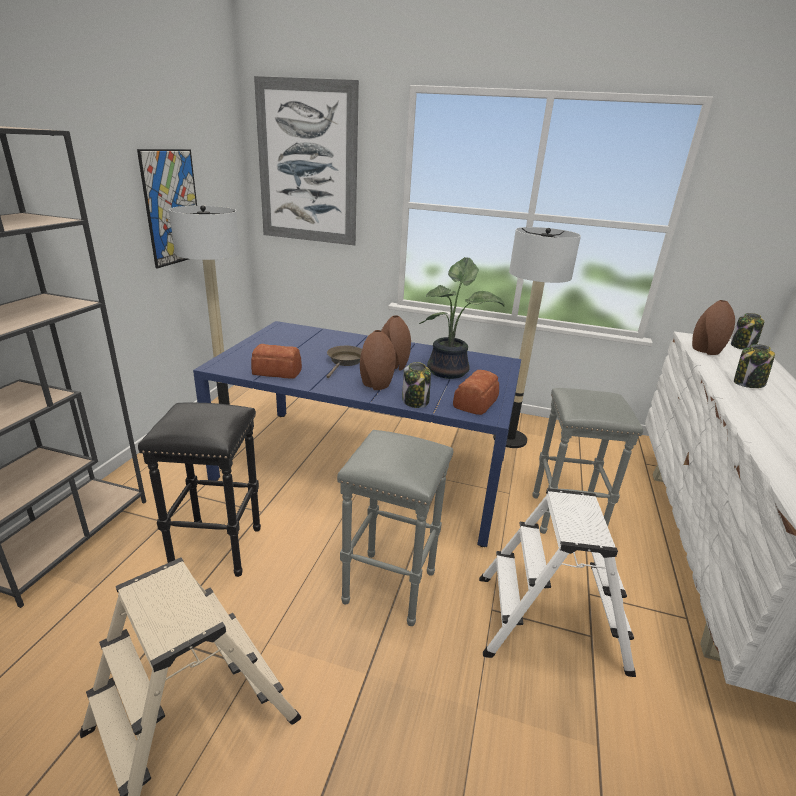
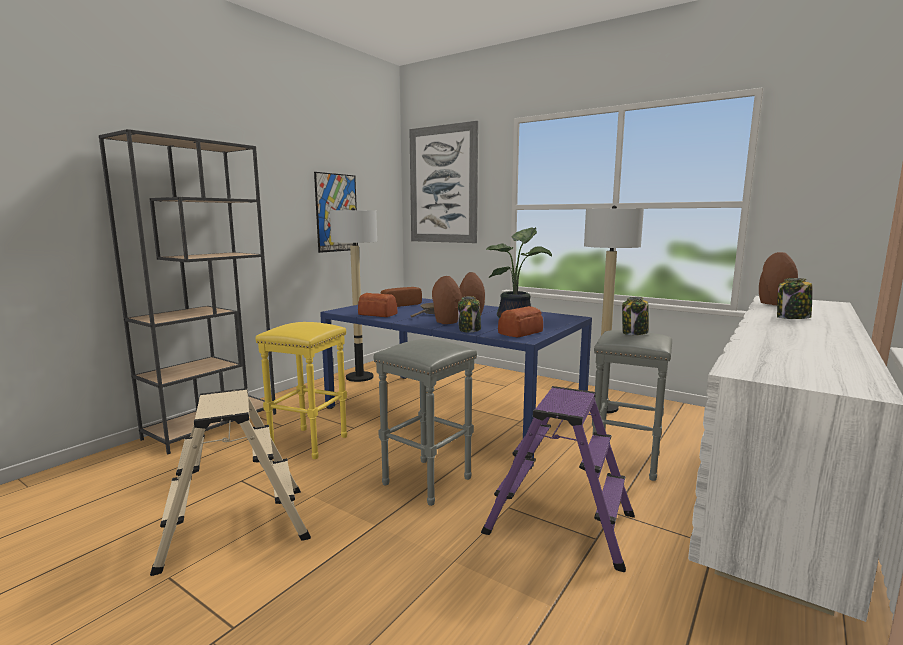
camera: 20 degrees right, 15 degrees down
black stool [138,402,261,577] -> yellow stool [255,322,347,459]
white step ladder [479,488,636,677] -> purple step ladder [481,386,635,572]
jar [731,313,764,350] -> jar moved to [622,297,649,335]
none -> bread [381,287,422,307]

